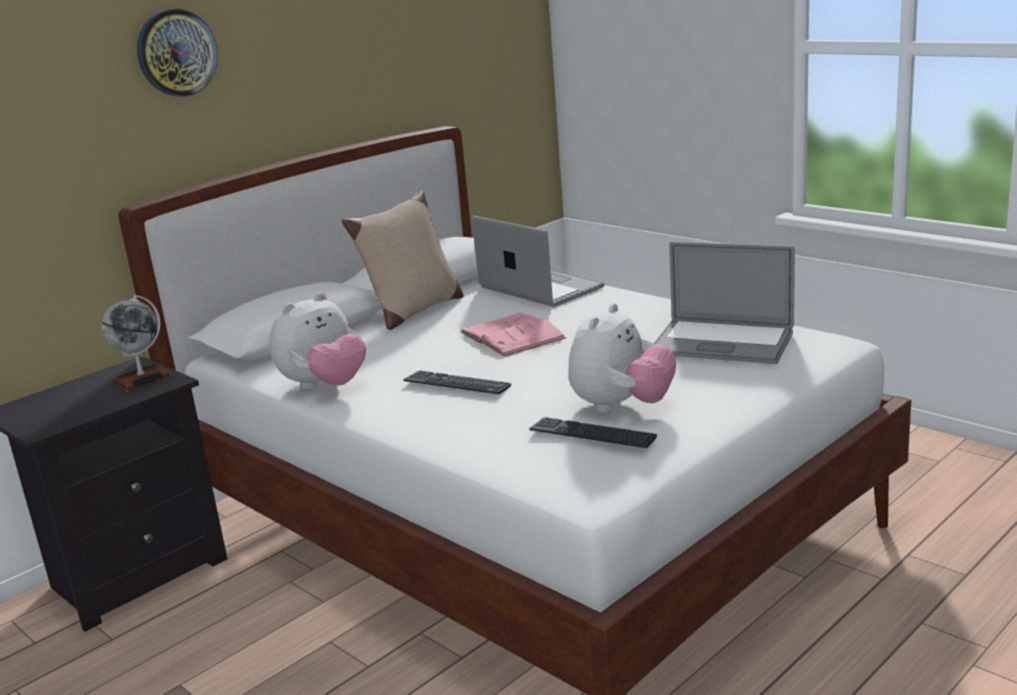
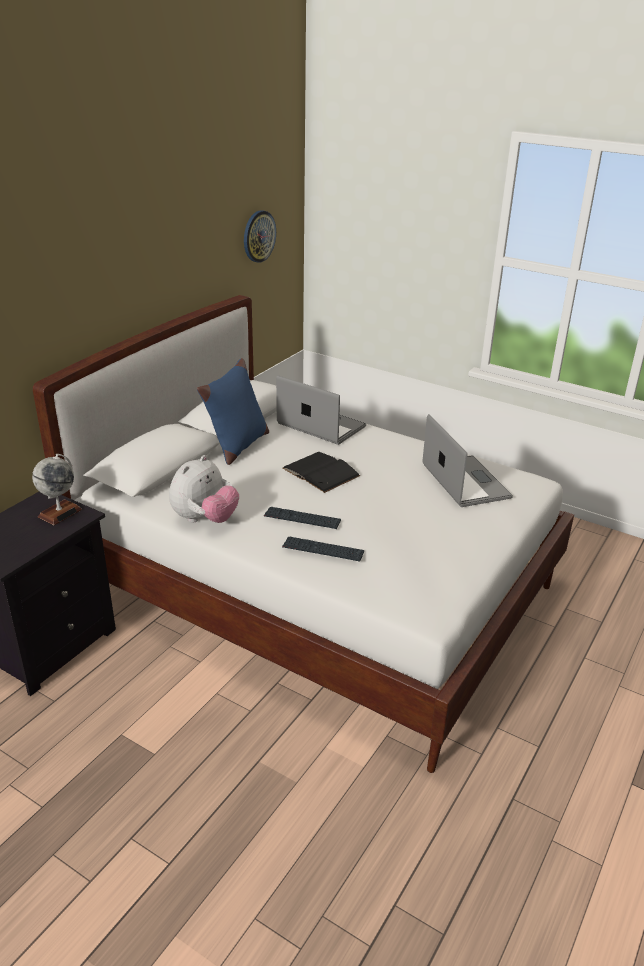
camera: 15 degrees left, 10 degrees up
wall clock [137,9,218,97] -> wall clock moved to [244,210,276,263]
beige pillow [341,191,464,330] -> blue pillow [197,358,269,465]
pink book [460,313,566,357] -> black book [283,452,360,493]
keyboard [529,417,657,448] -> keyboard moved to [282,537,364,562]
plush toy [568,303,676,413] -> none
laptop [653,242,795,364] -> laptop turned 120 degrees counterclockwise [422,414,513,507]

